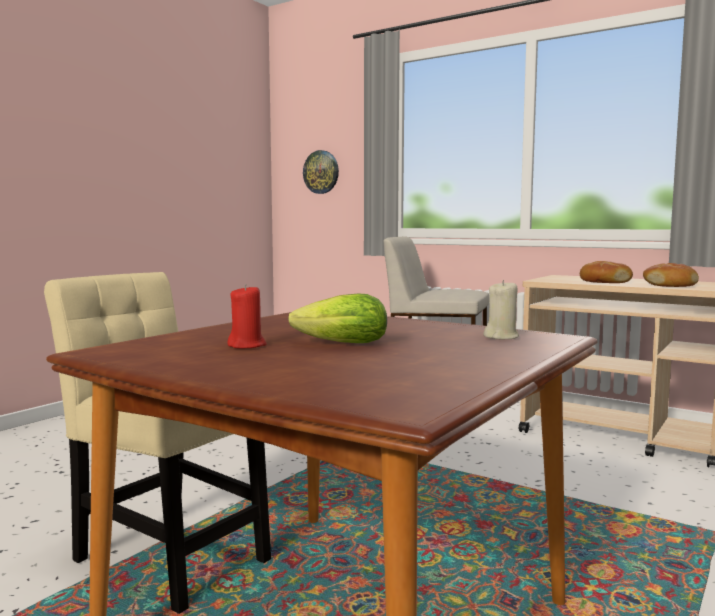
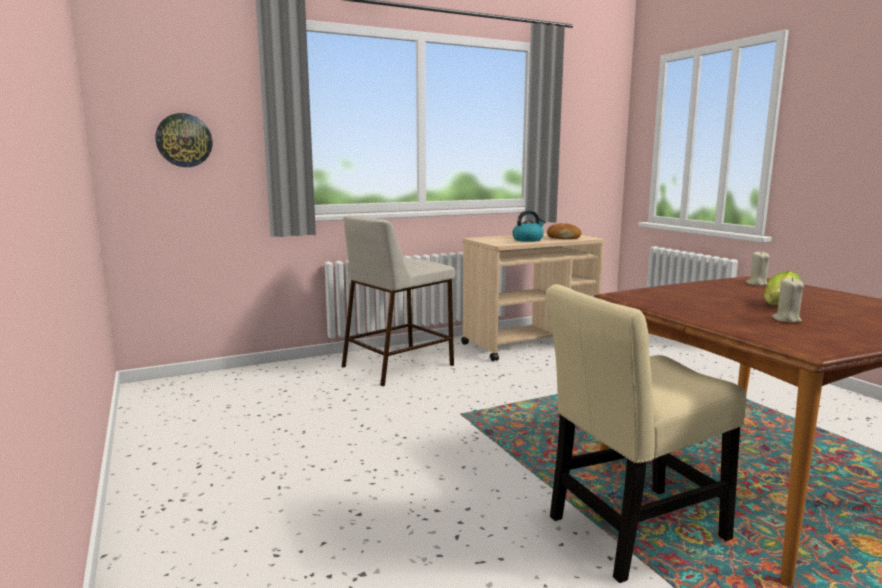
camera: 60 degrees left, 5 degrees up
red candle [227,284,267,349] -> beige candle [772,277,804,323]
bread [580,261,633,283] -> kettle [512,210,545,242]

